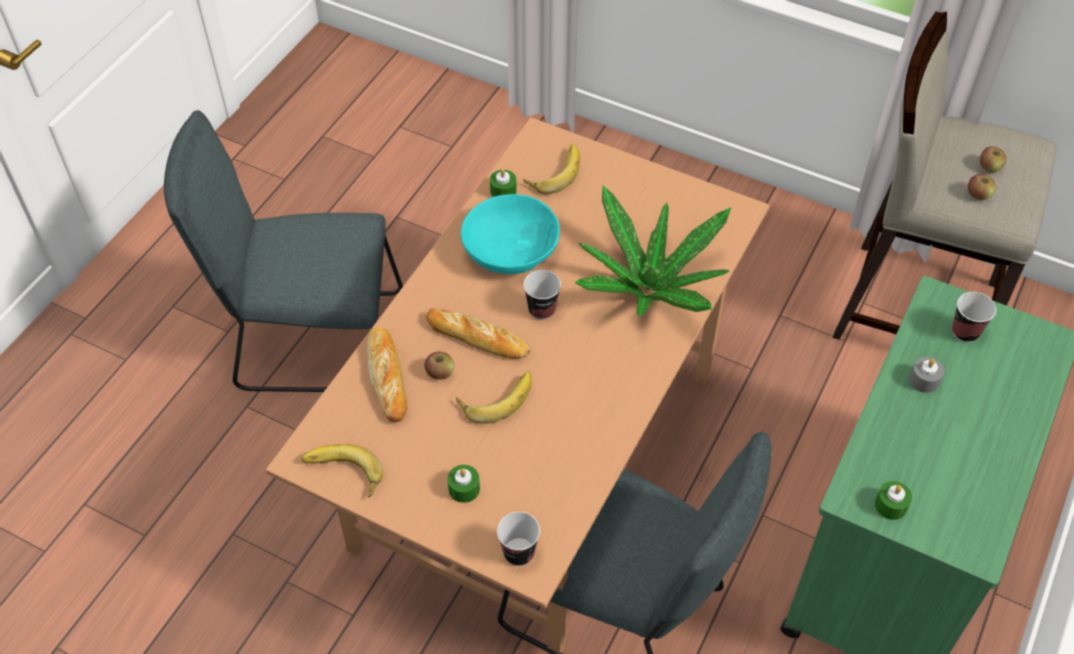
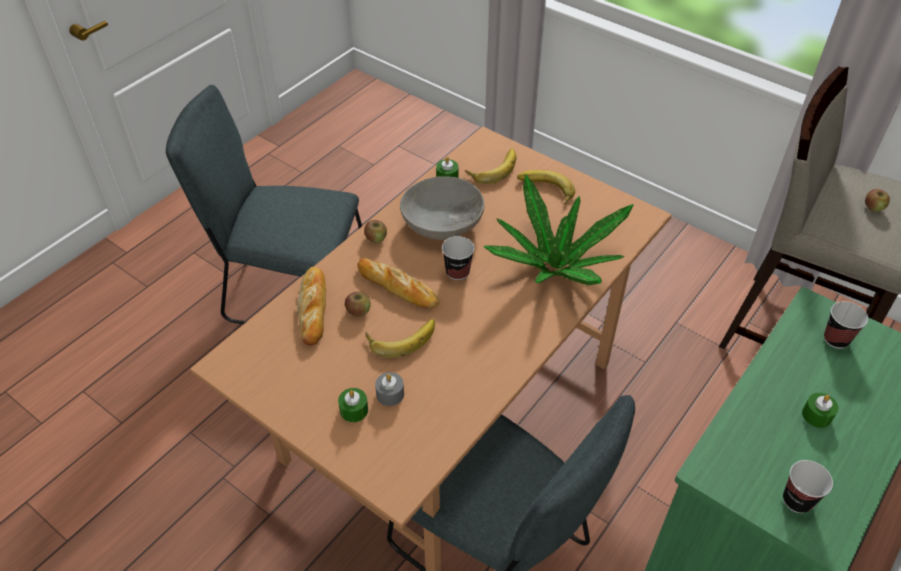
camera: 10 degrees right, 5 degrees down
banana [302,444,383,498] -> banana moved to [517,170,575,205]
turquoise bowl [461,194,560,274] -> grey bowl [400,176,485,240]
cup [497,512,540,566] -> cup moved to [783,460,833,513]
green candle [875,481,912,520] -> green candle moved to [802,393,838,428]
grey candle [909,357,944,393] -> grey candle moved to [375,372,404,406]
apple [968,174,996,200] -> apple moved to [364,220,387,244]

